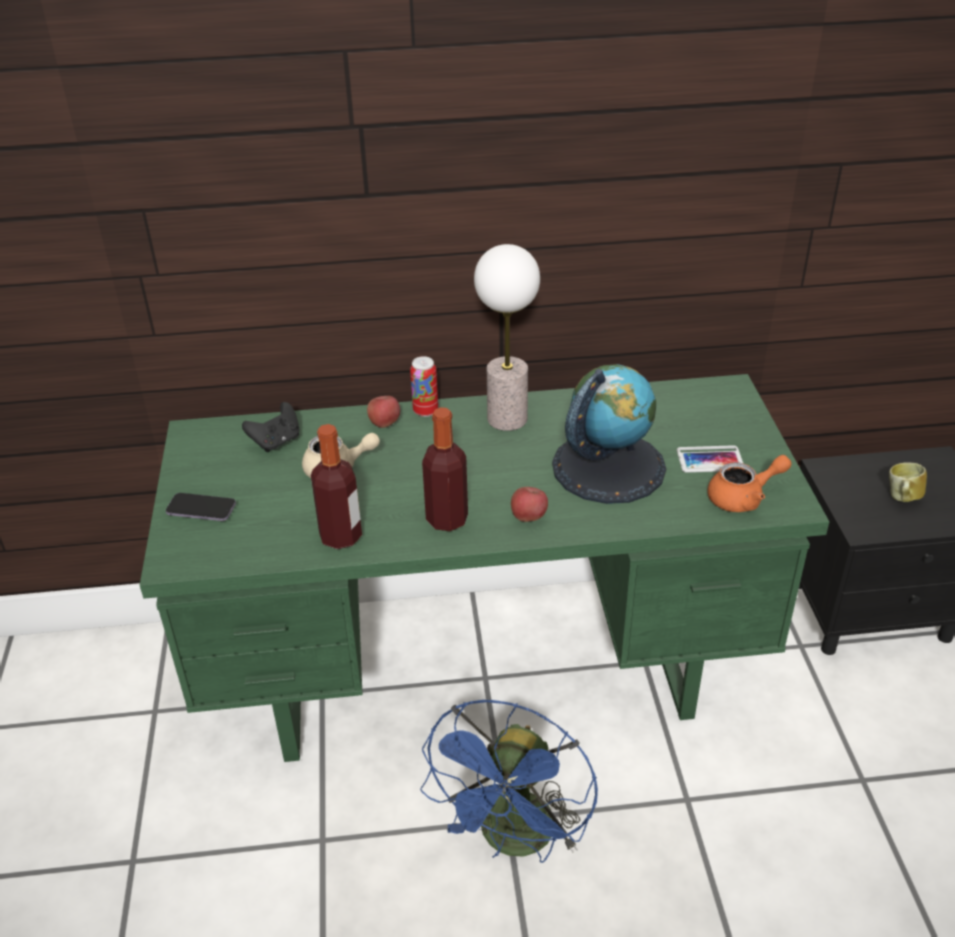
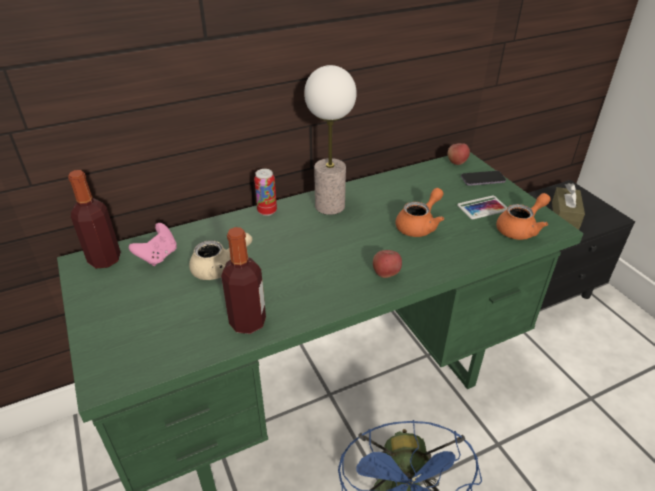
camera: 20 degrees left, 0 degrees up
phone [166,493,236,521] -> phone moved to [461,171,506,186]
black game controller [242,402,300,452] -> pink game controller [129,223,177,266]
apple [367,396,400,428] -> apple moved to [448,143,470,165]
bottle [422,407,468,531] -> bottle moved to [68,170,121,268]
globe [552,364,666,504] -> orange teapot [396,188,444,237]
mug [889,462,927,502] -> brown tissue box [552,183,585,229]

